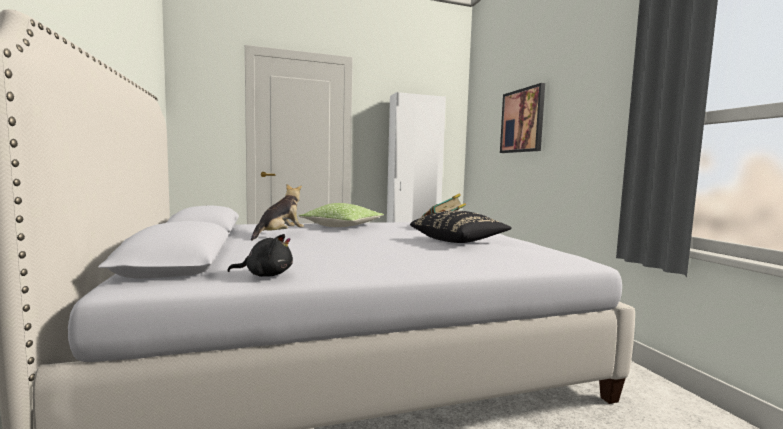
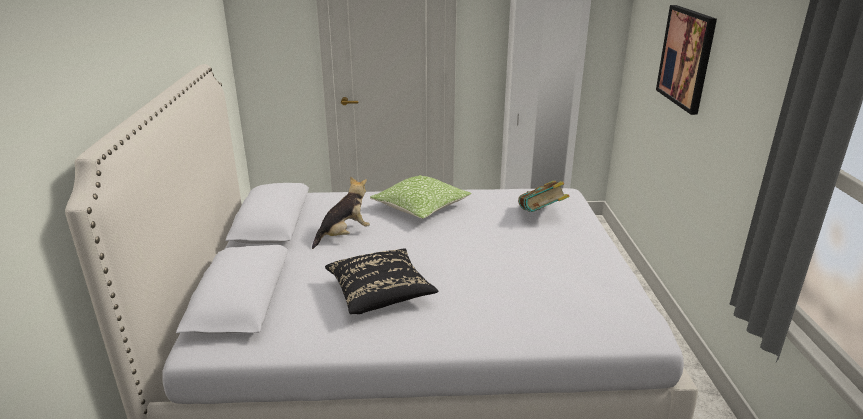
camera: 15 degrees right, 20 degrees up
black plush toy [227,234,293,277] -> none
black pillow [410,211,512,243] -> black pillow moved to [325,248,438,314]

